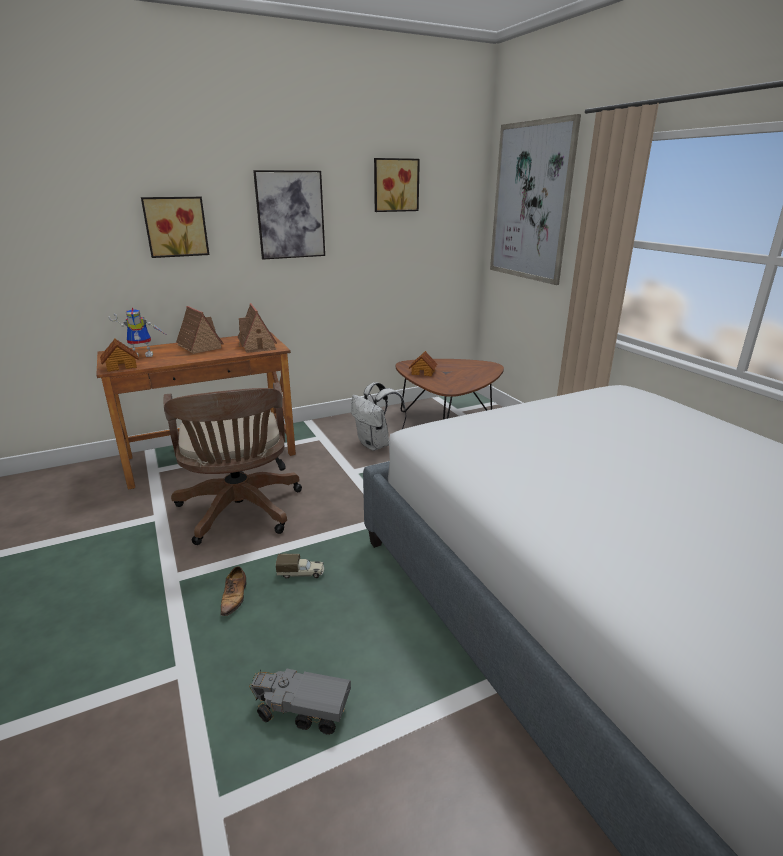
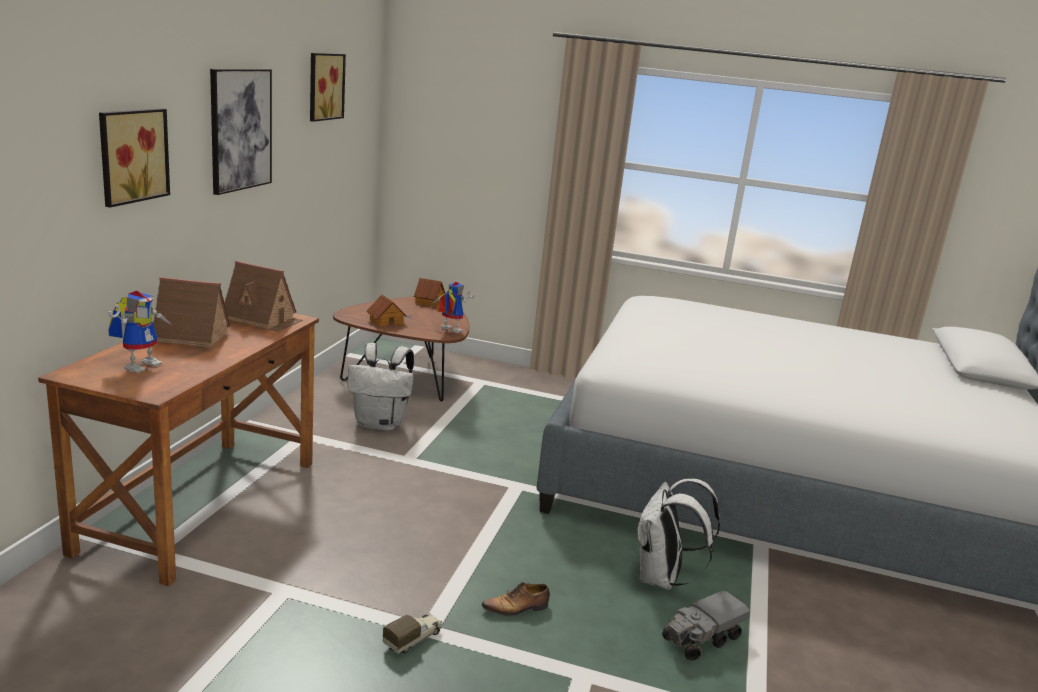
camera: 50 degrees left, 5 degrees down
toy house [100,339,139,372] -> toy house moved to [414,278,445,307]
brown office chair [164,382,302,545] -> none
shoe [220,566,246,616] -> shoe turned 120 degrees clockwise [481,582,550,616]
toy truck [276,554,324,578] -> toy truck moved to [383,613,442,654]
picture [490,114,581,285] -> none
none -> toy robot [431,282,475,333]
none -> white backpack [636,479,720,590]

